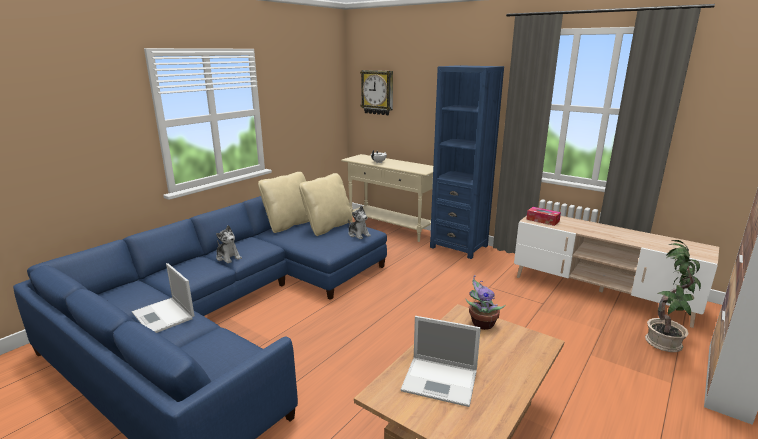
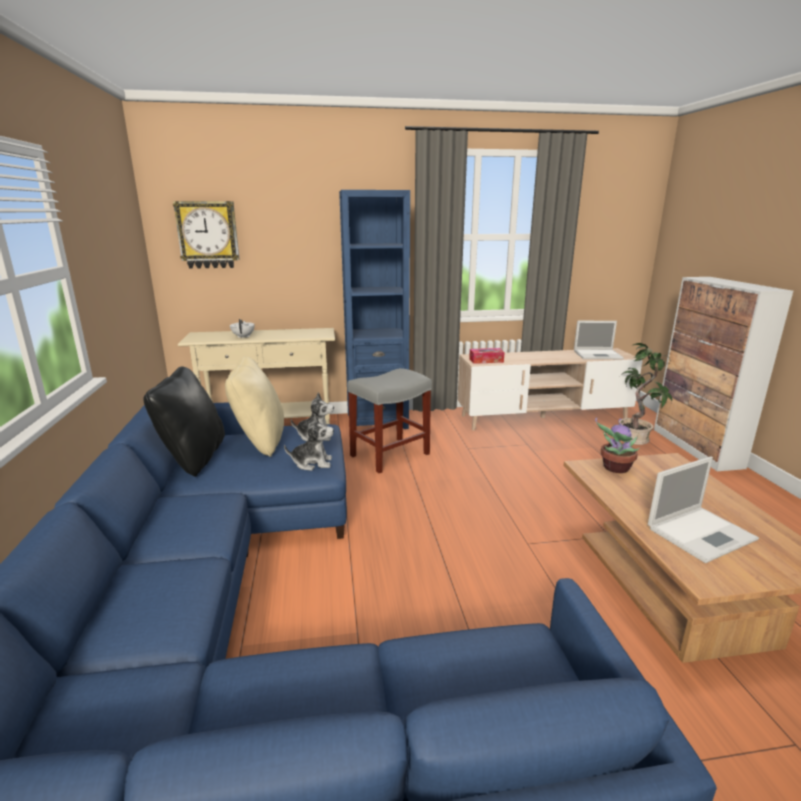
camera: 45 degrees left, 0 degrees up
laptop [132,263,194,333] -> laptop moved to [574,321,624,359]
plush toy [216,225,242,263] -> plush toy moved to [284,414,334,471]
beige pillow [258,172,310,233] -> black pillow [143,366,225,477]
none -> grey stool [347,368,432,473]

